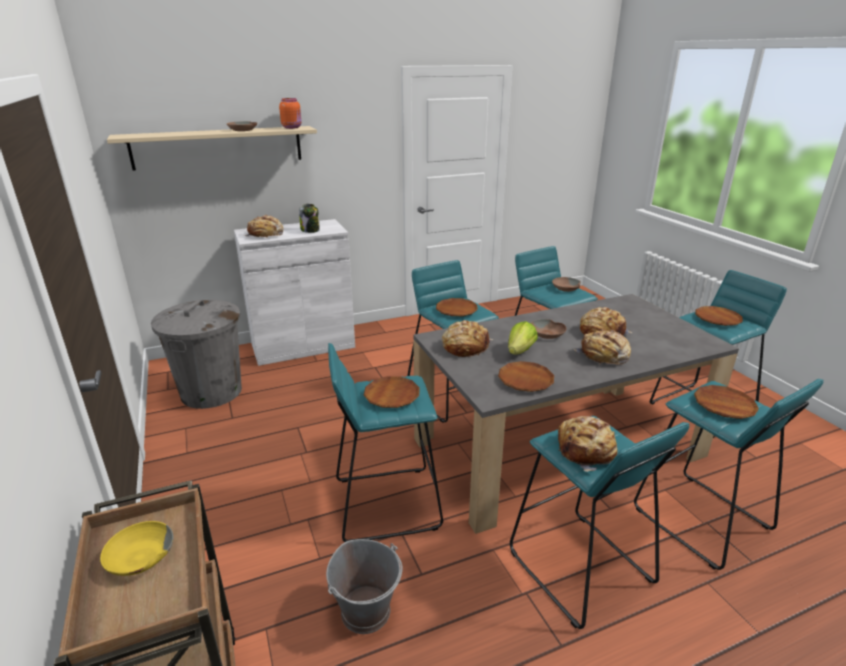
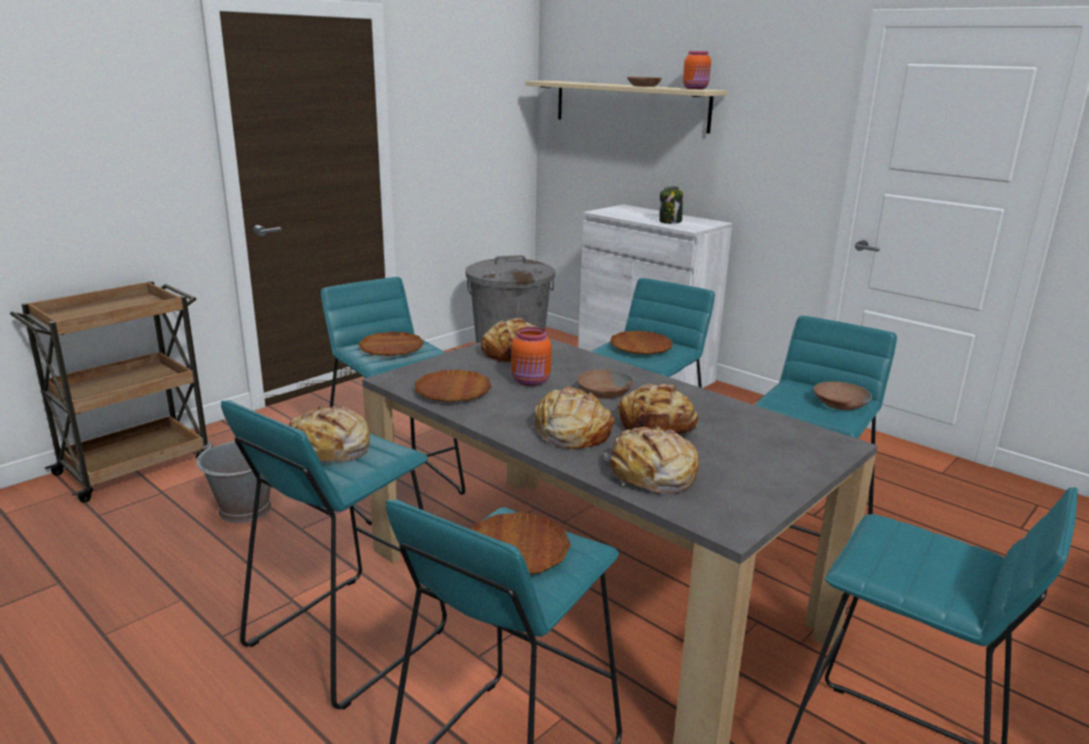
camera: 65 degrees right, 5 degrees down
yellow bowl [100,521,174,576] -> none
bread [244,215,284,238] -> bread moved to [603,426,699,494]
lettuce [508,321,538,355] -> orange jar [511,327,552,386]
brown plate [695,306,743,326] -> none

